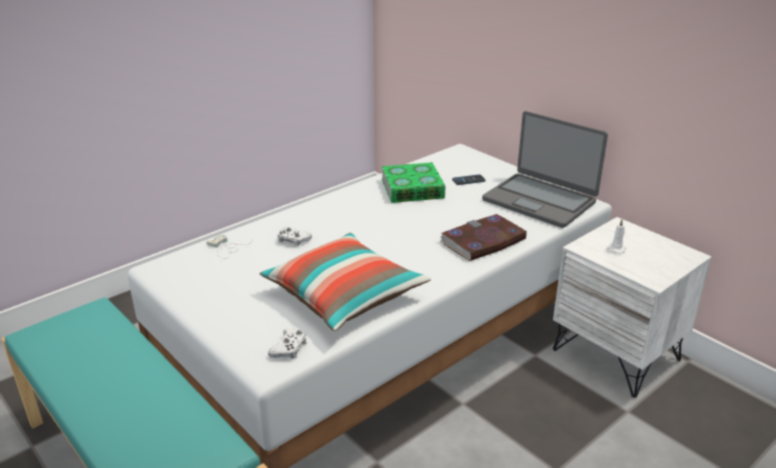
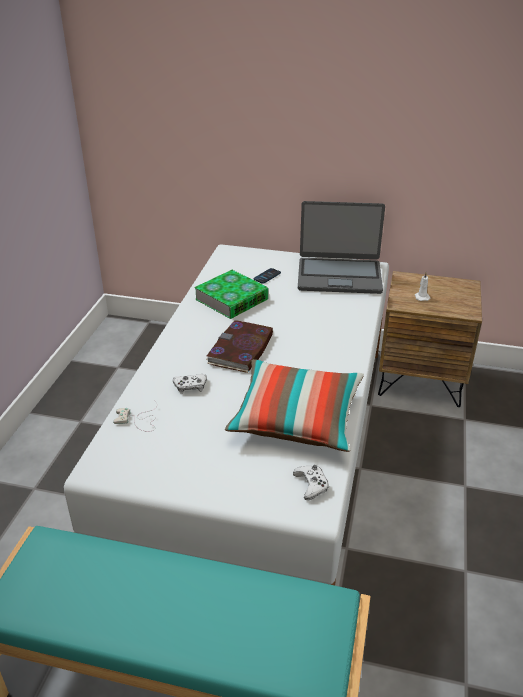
camera: 35 degrees left, 5 degrees up
book [440,214,527,261] -> book moved to [206,320,273,373]
white nightstand [553,217,711,398] -> brown nightstand [378,271,482,407]

